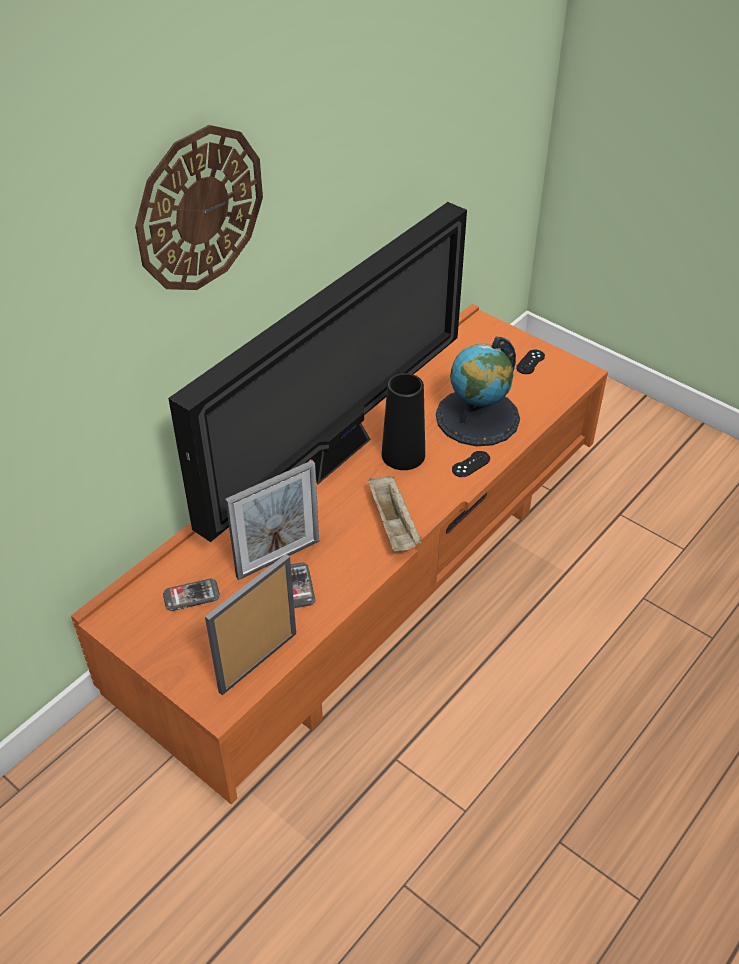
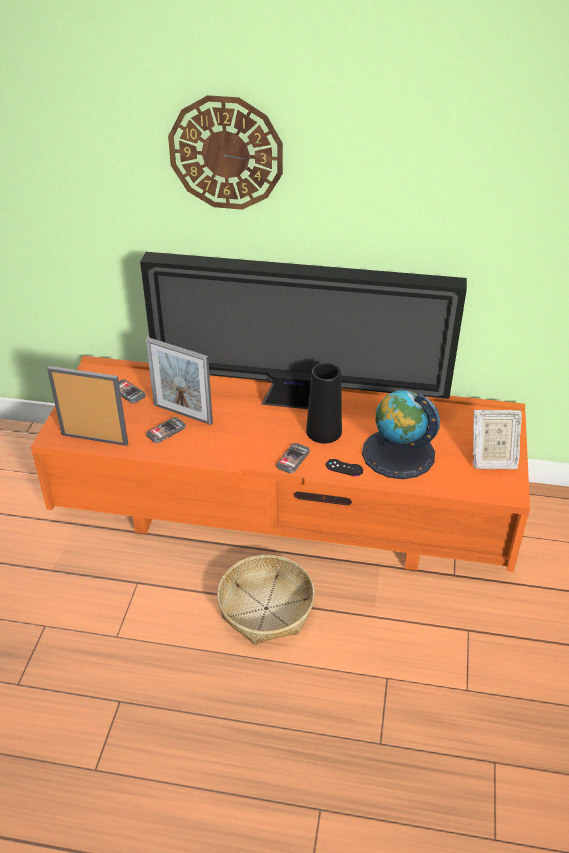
camera: 60 degrees right, 5 degrees down
beige tray [368,475,422,551] -> none
black game controller [516,350,545,374] -> picture frame [473,410,522,469]
none -> basket [217,555,315,645]
none -> phone [276,443,310,473]

